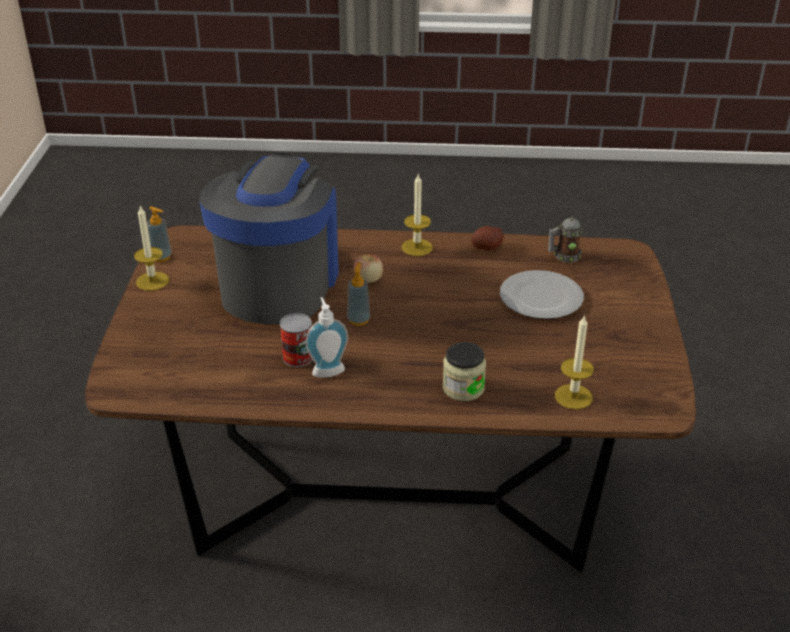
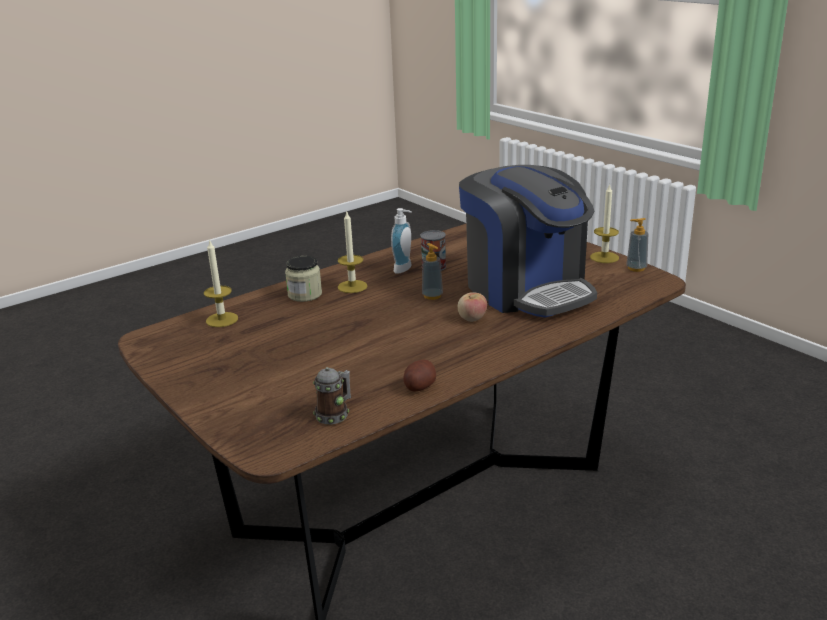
camera: 140 degrees right, 10 degrees down
candle [402,174,433,256] -> candle moved to [338,210,368,293]
plate [500,270,584,319] -> none

